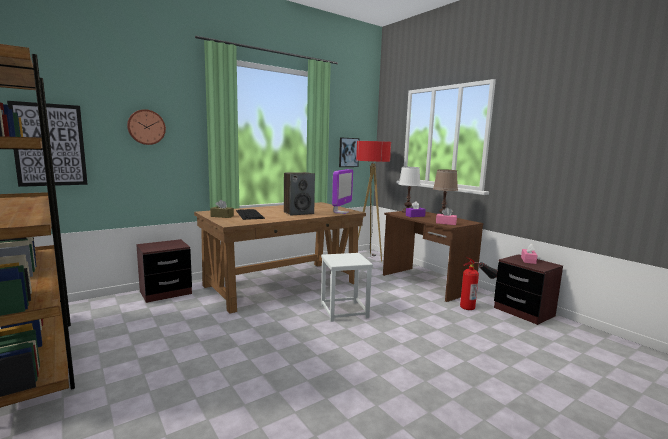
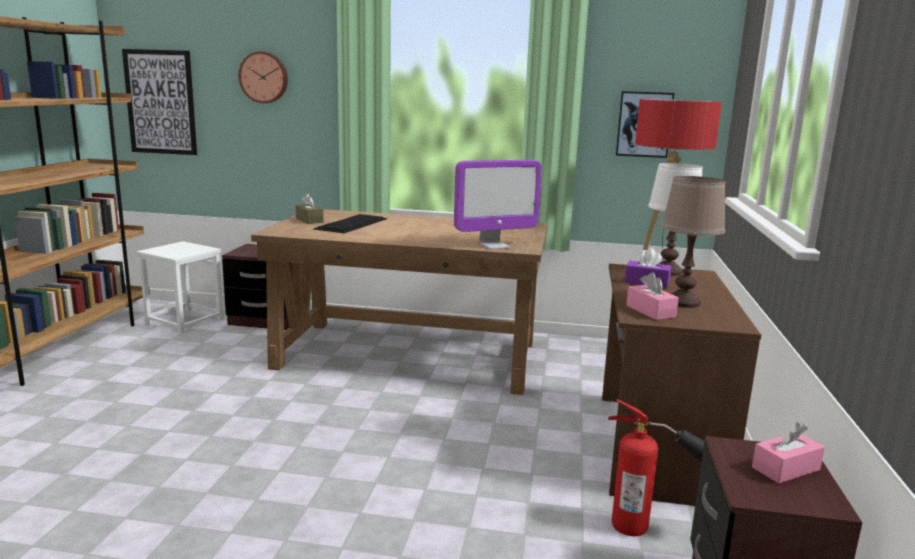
camera: 45 degrees right, 5 degrees up
speaker [284,172,315,215] -> none
white stool [321,253,373,322] -> white stool moved to [137,241,224,334]

